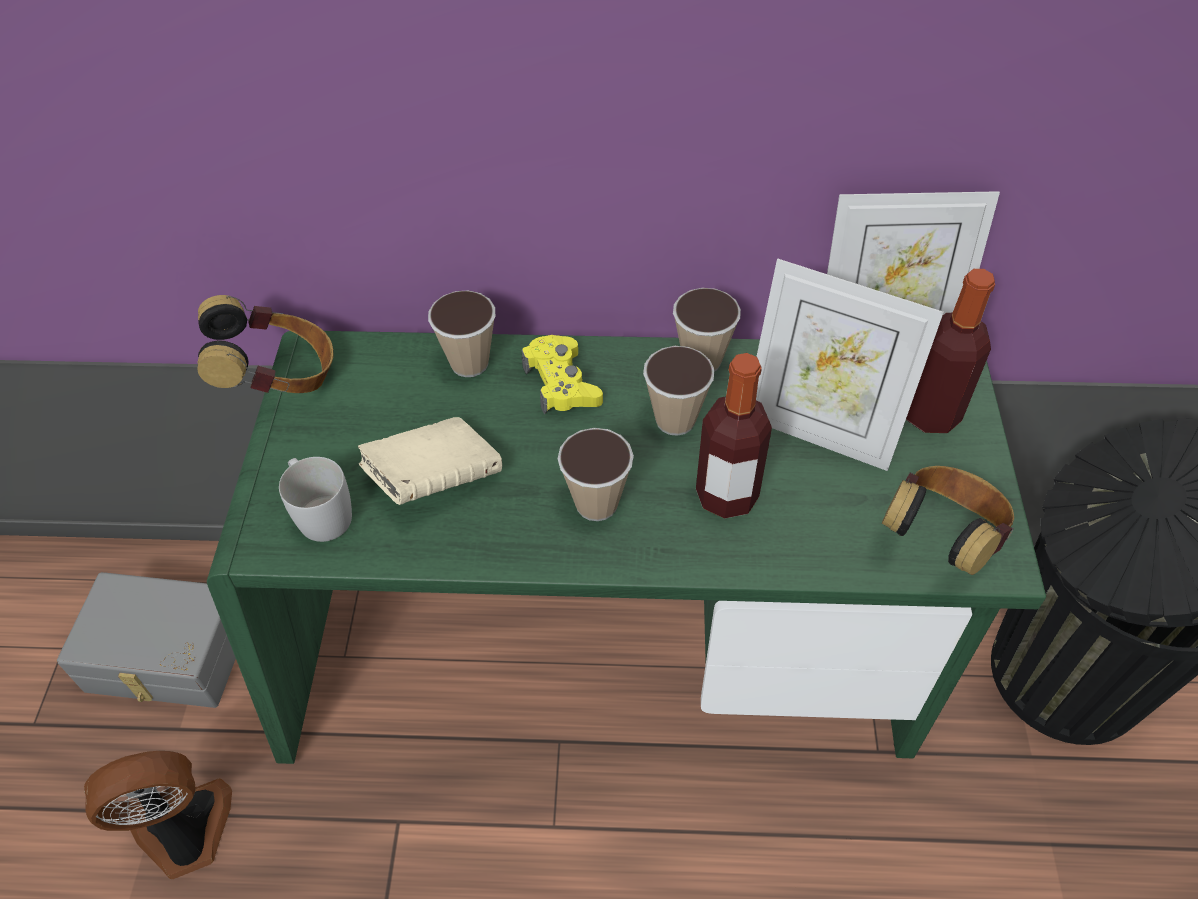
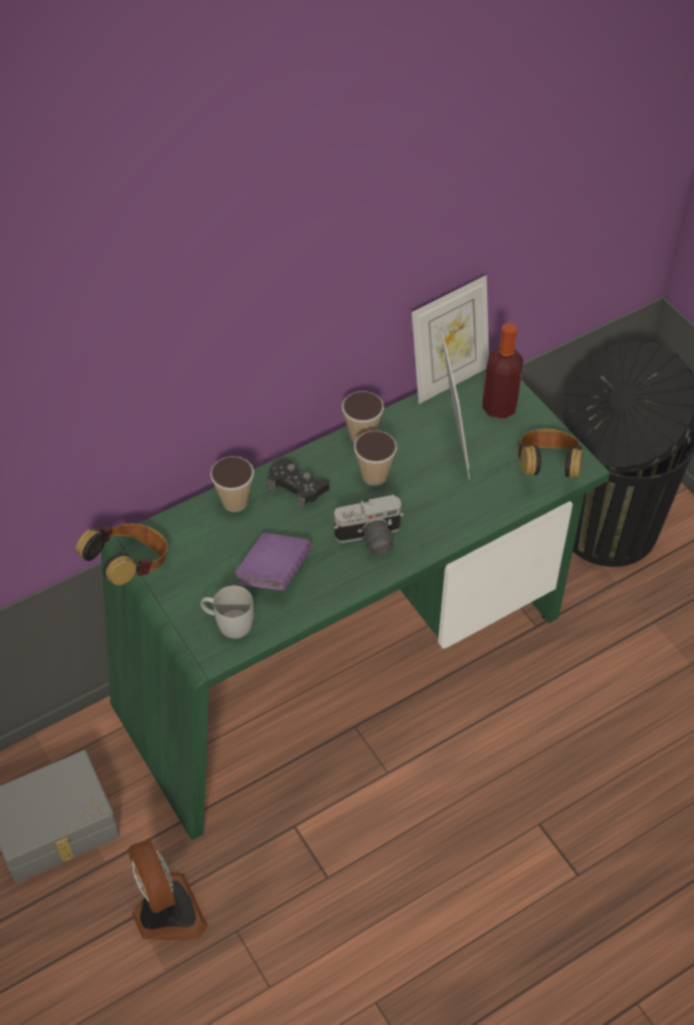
camera: 35 degrees left, 0 degrees up
fan [84,751,232,879] -> fan turned 120 degrees clockwise [128,838,208,941]
beige book [358,417,502,505] -> purple book [235,533,312,590]
yellow game controller [522,335,603,415] -> black game controller [267,458,329,509]
cup [558,428,634,521] -> camera [334,495,404,556]
bottle [696,353,772,519] -> none
picture frame [756,259,944,471] -> picture frame turned 90 degrees counterclockwise [441,332,470,480]

